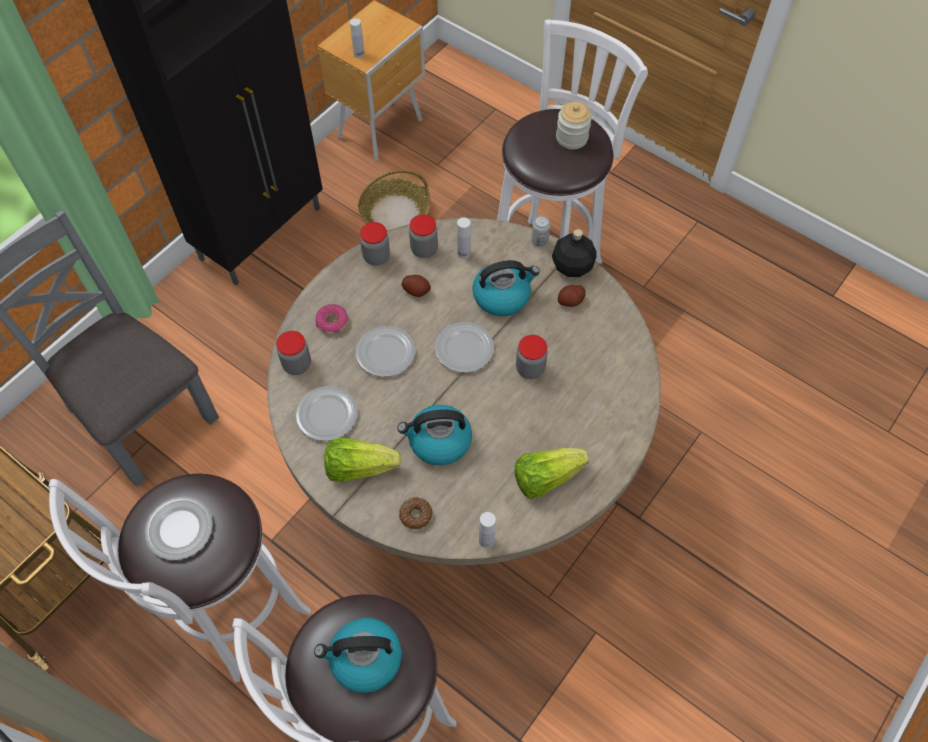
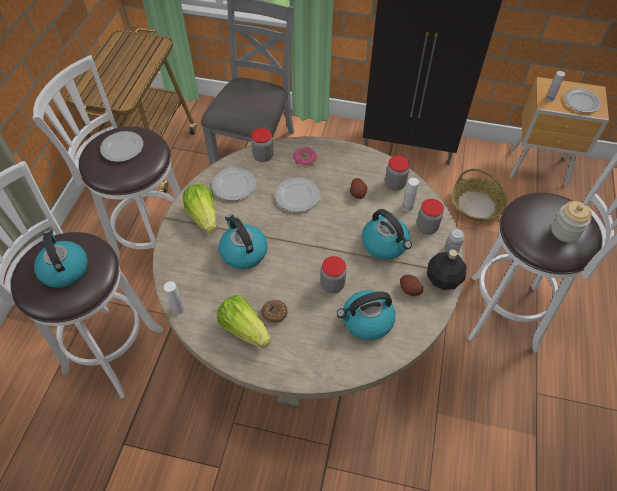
camera: 65 degrees right, 5 degrees down
jar [360,222,390,266] -> jar moved to [416,199,444,235]
donut [399,497,432,529] -> donut moved to [262,300,288,323]
plate [435,322,494,373] -> plate moved to [564,88,601,113]
none -> kettle [337,290,395,340]

